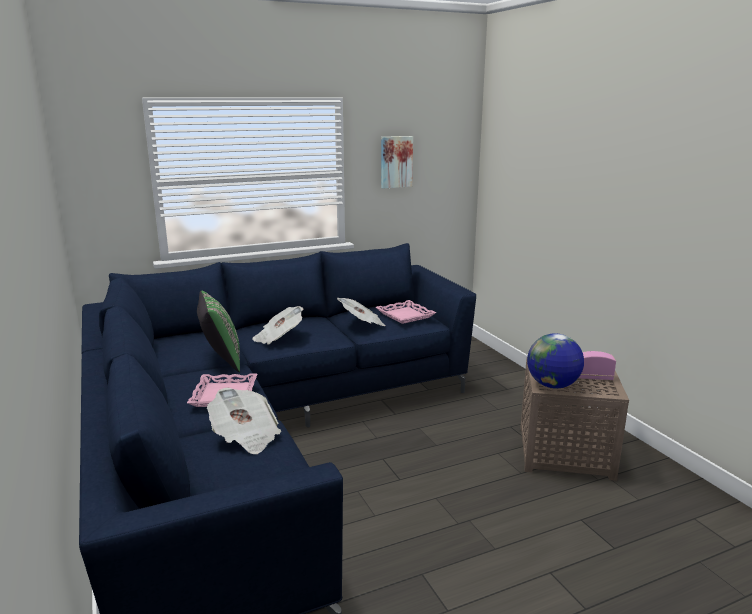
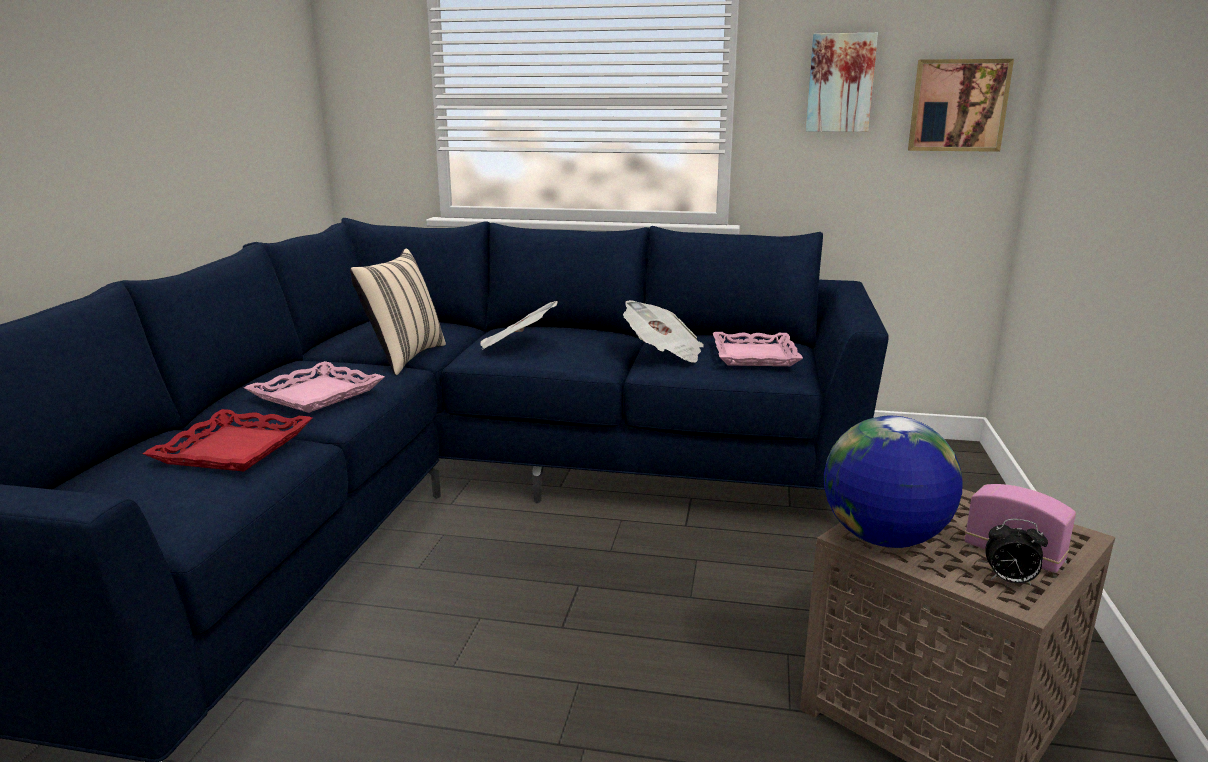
camera: 35 degrees right, 0 degrees up
green pillow [197,290,240,372] -> beige pillow [350,249,446,375]
newspaper [207,388,281,454] -> red tray [143,409,312,472]
none -> picture [908,59,1014,152]
none -> alarm clock [985,519,1048,585]

